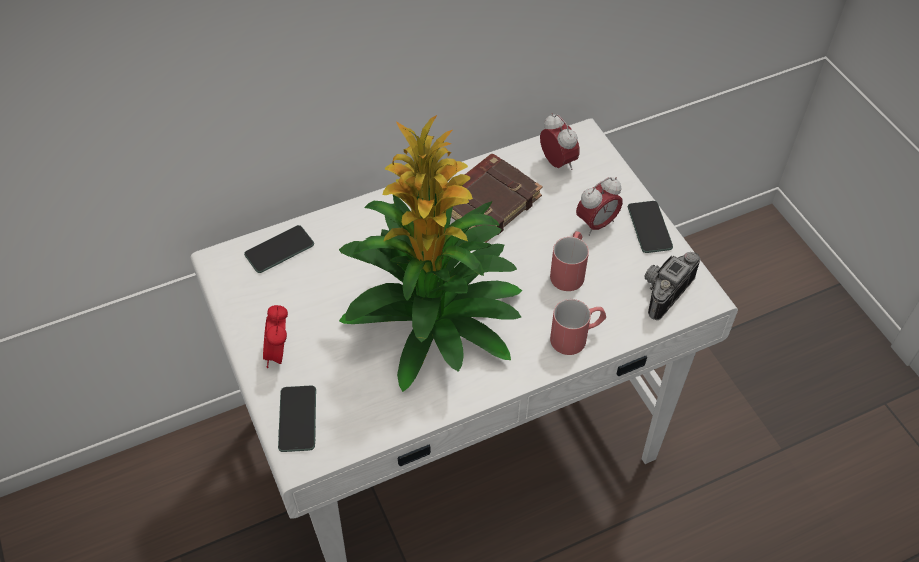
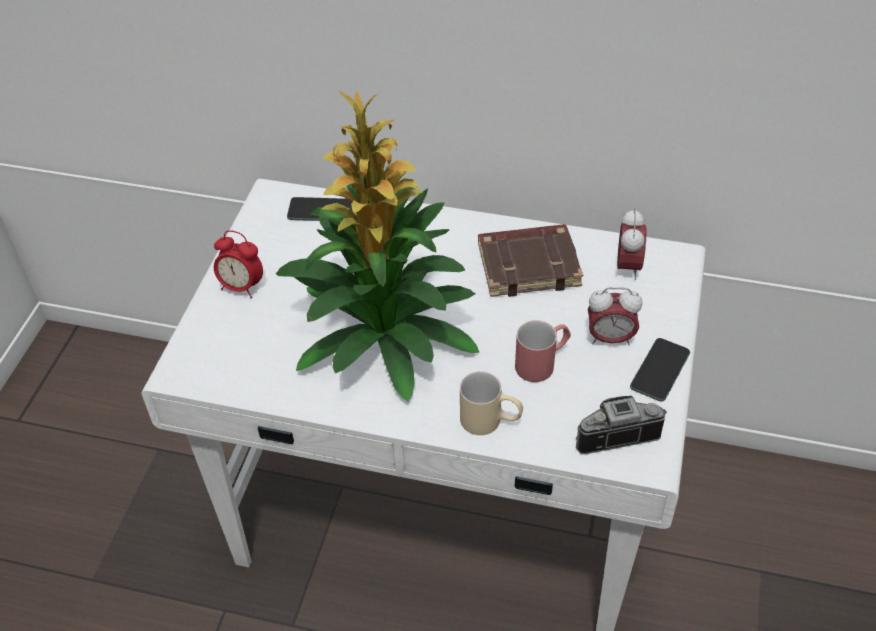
camera: 40 degrees right, 5 degrees down
alarm clock [263,305,288,368] -> alarm clock turned 105 degrees counterclockwise [214,230,263,298]
phone [278,385,316,452] -> none
red mug [550,299,606,355] -> beige mug [460,371,523,435]

